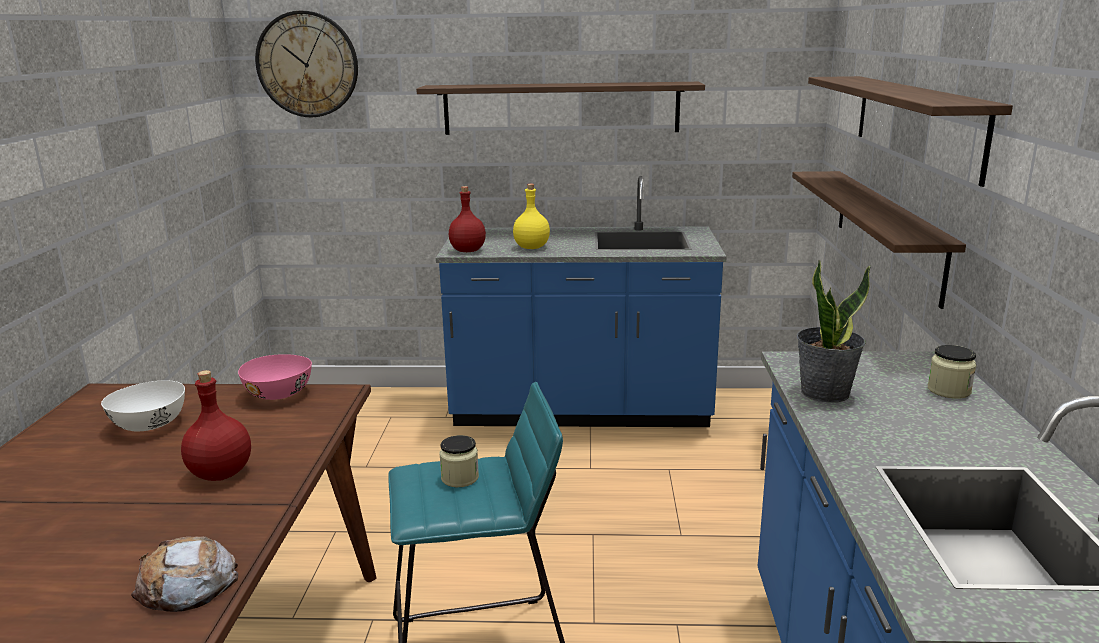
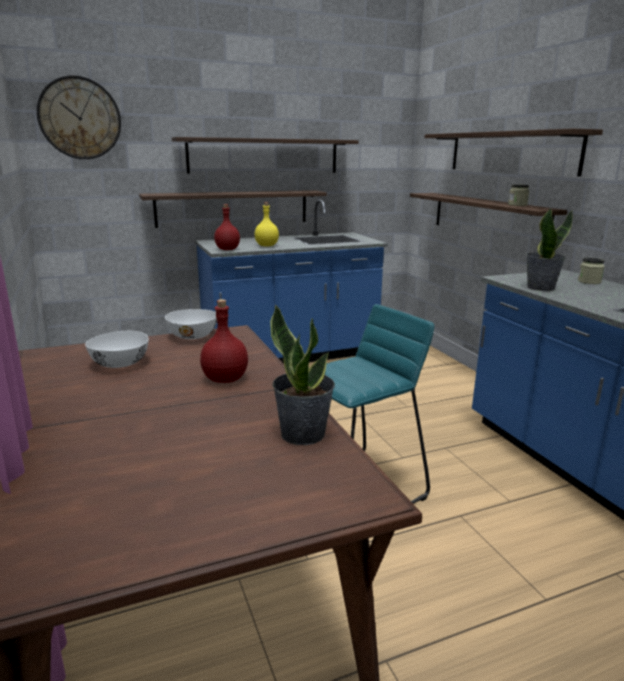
camera: 25 degrees left, 0 degrees up
bread [131,536,238,612] -> potted plant [270,304,335,445]
pink bowl [238,354,312,400] -> white bowl [165,309,217,339]
jar [439,435,479,487] -> jar moved to [508,184,529,206]
none -> shelf [139,190,327,228]

